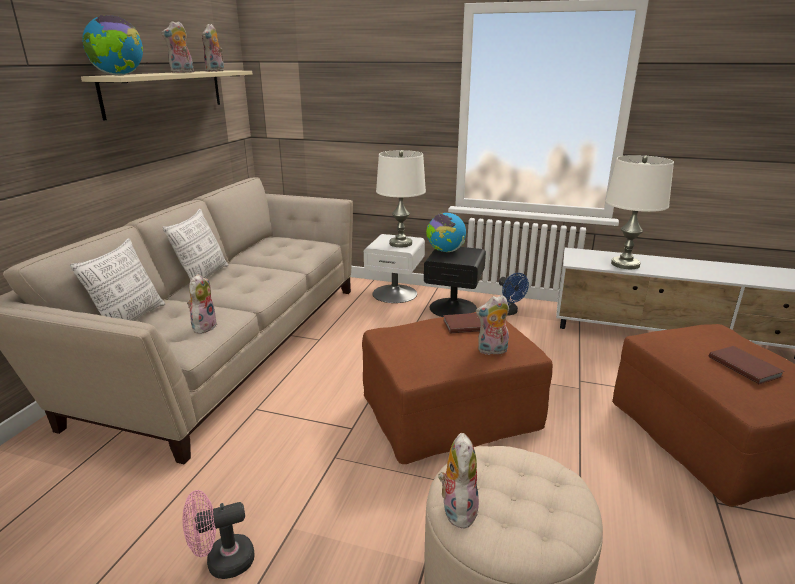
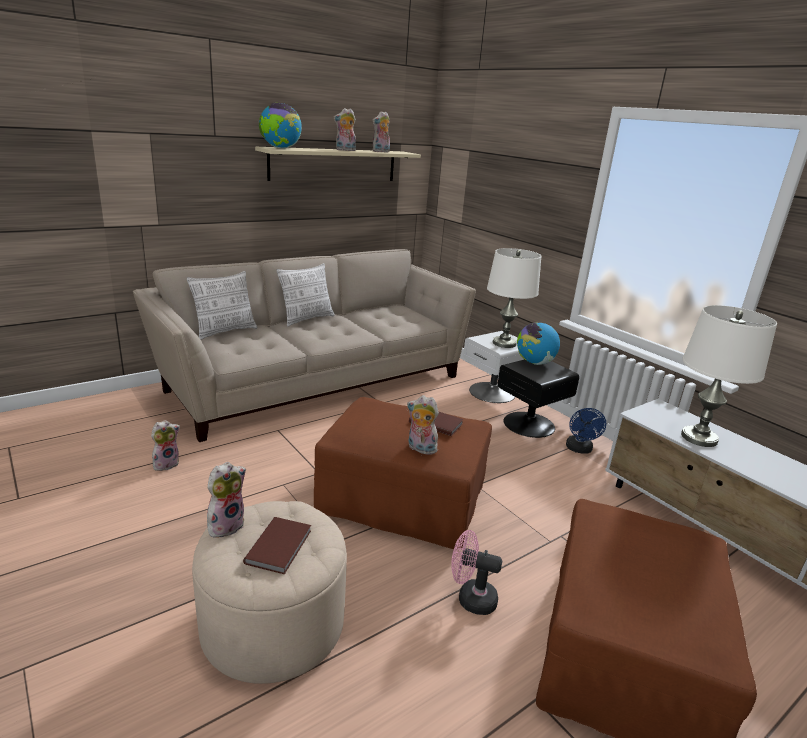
camera: 35 degrees right, 0 degrees up
pink fan [183,490,255,579] -> pink fan moved to [451,530,502,615]
plush toy [187,274,217,334] -> plush toy moved to [151,420,180,471]
brown book [709,346,785,384] -> brown book moved to [243,517,311,574]

